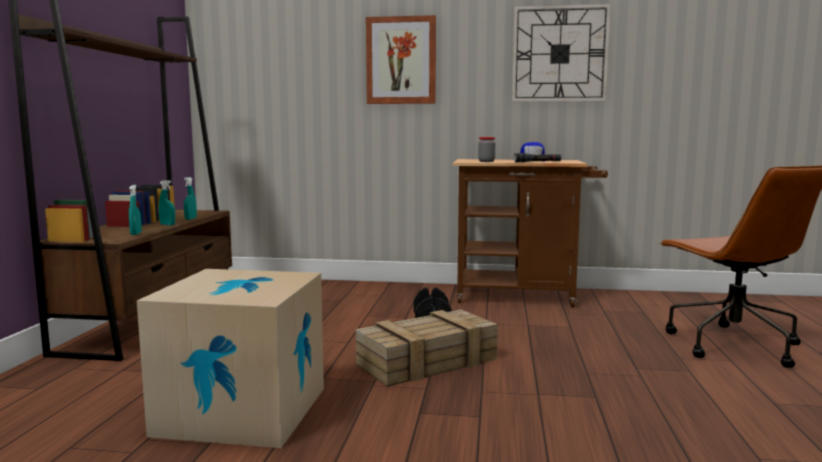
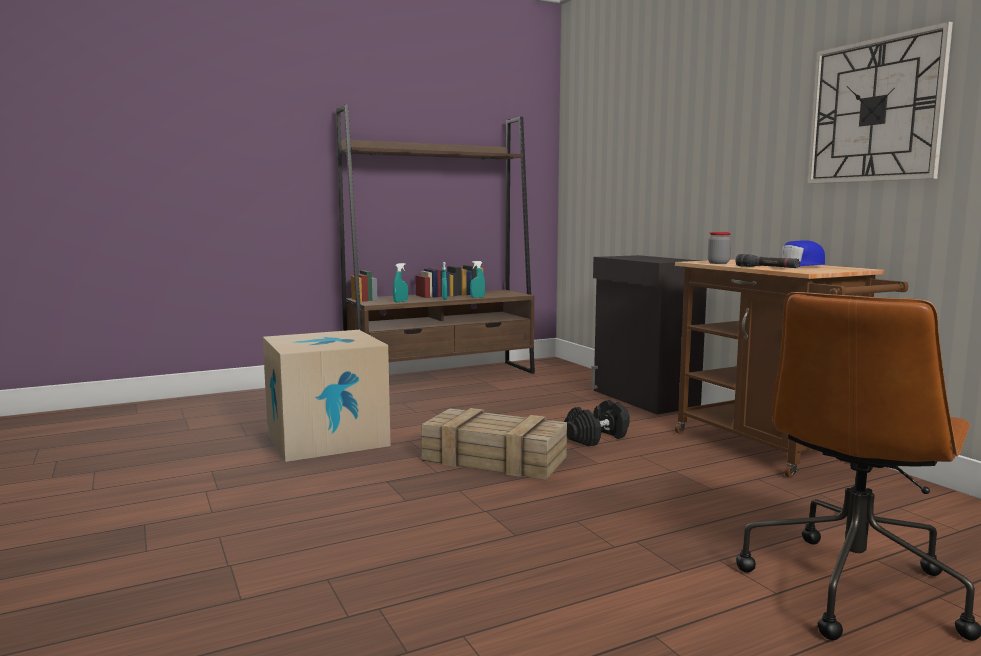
camera: 55 degrees right, 0 degrees up
picture [366,15,436,104] -> none
none -> black cabinet [591,255,707,414]

